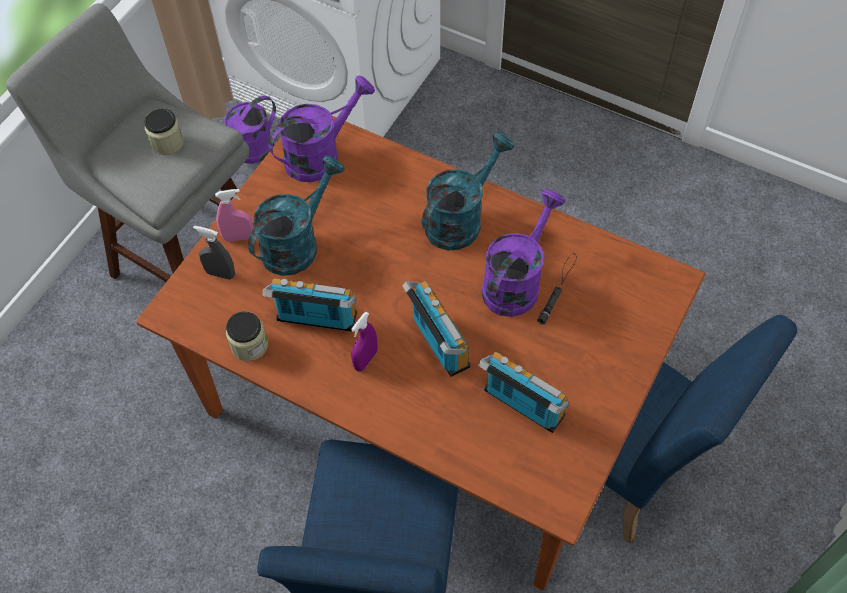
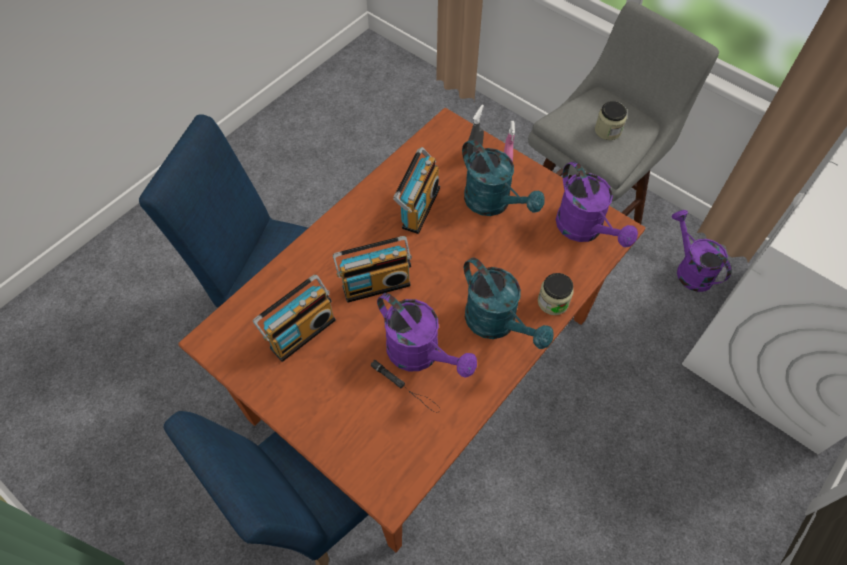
camera: 100 degrees right, 0 degrees up
jar [226,312,268,361] -> jar moved to [538,273,574,315]
purple spray bottle [351,312,378,372] -> none

